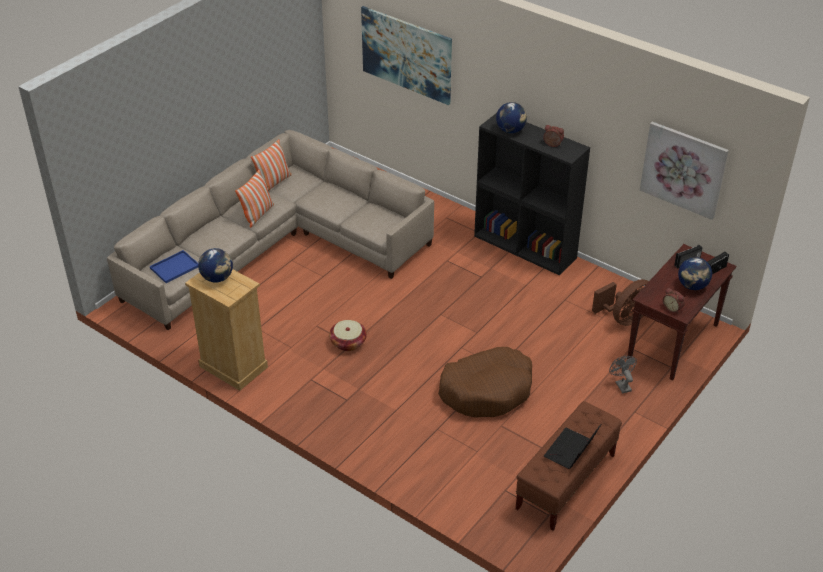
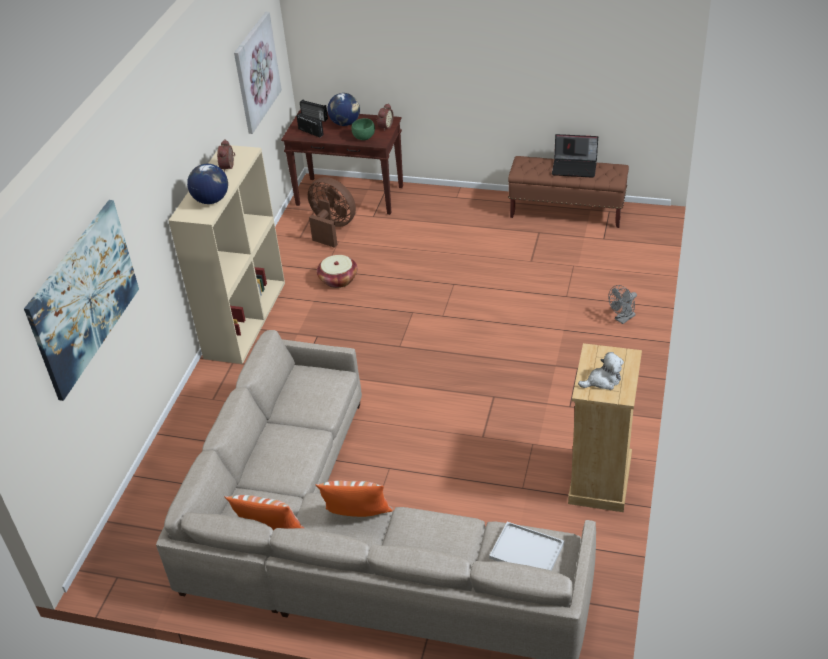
camera: 110 degrees left, 0 degrees up
blue tray [150,250,198,283] -> white tray [489,522,564,570]
globe [198,248,233,283] -> plush toy [578,352,624,390]
basket [329,320,367,351] -> basket moved to [317,255,357,288]
brown dog bed [438,347,532,418] -> none
black bookcase [474,113,590,276] -> beige bookcase [168,145,285,364]
grey fan [609,356,637,393] -> grey fan moved to [608,285,637,324]
none -> green bowl [352,118,375,140]

